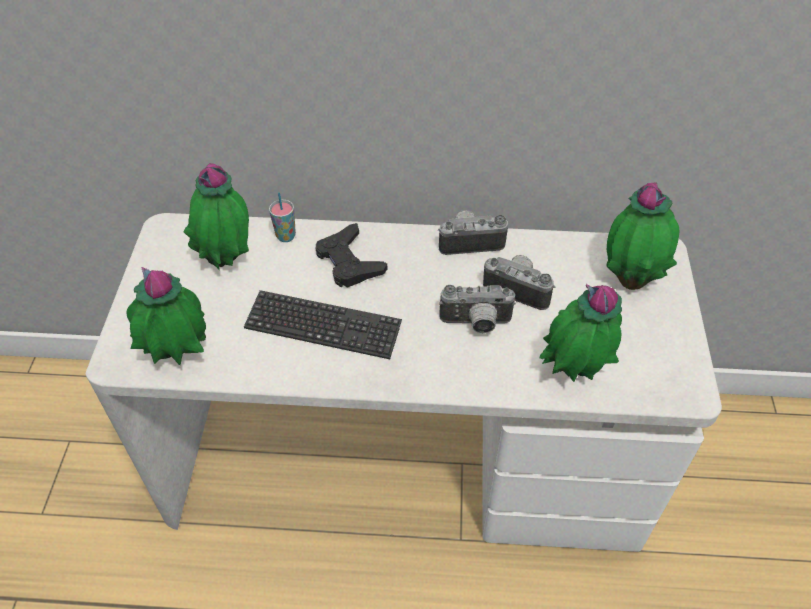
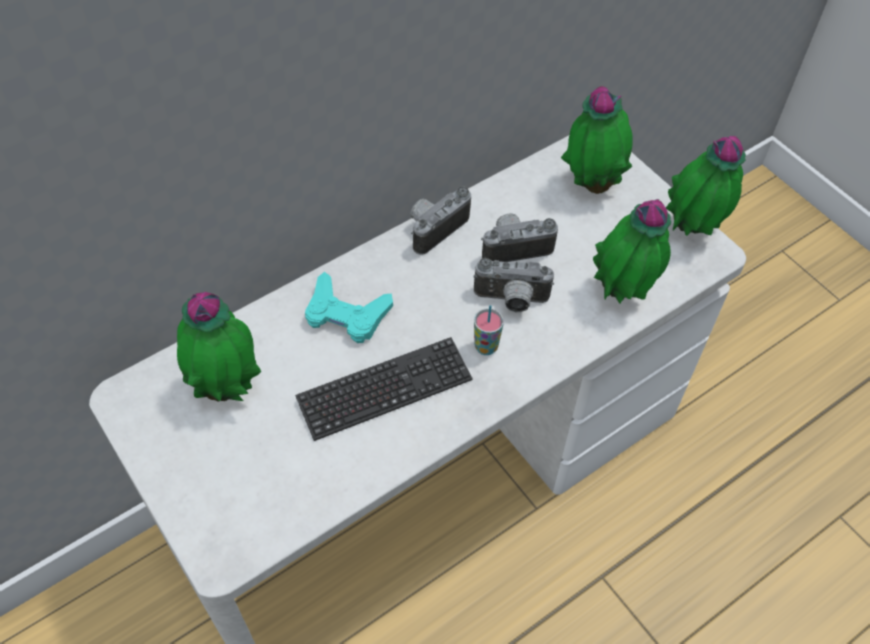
camera: 40 degrees left, 5 degrees up
potted plant [126,267,206,365] -> potted plant moved to [666,136,746,236]
cup [269,192,296,242] -> cup moved to [474,305,504,355]
black game controller [316,223,387,288] -> turquoise game controller [305,272,393,343]
camera [439,285,516,334] -> camera turned 45 degrees clockwise [473,258,554,312]

